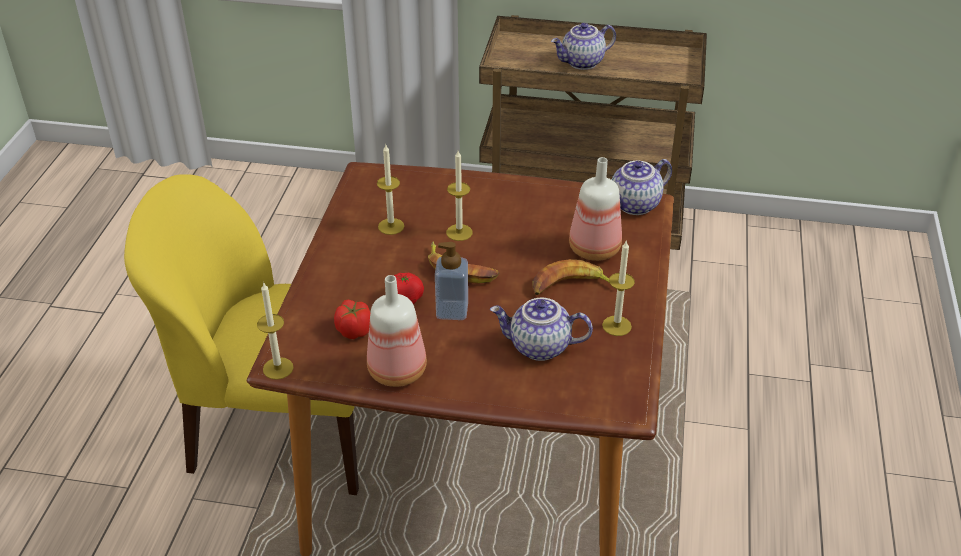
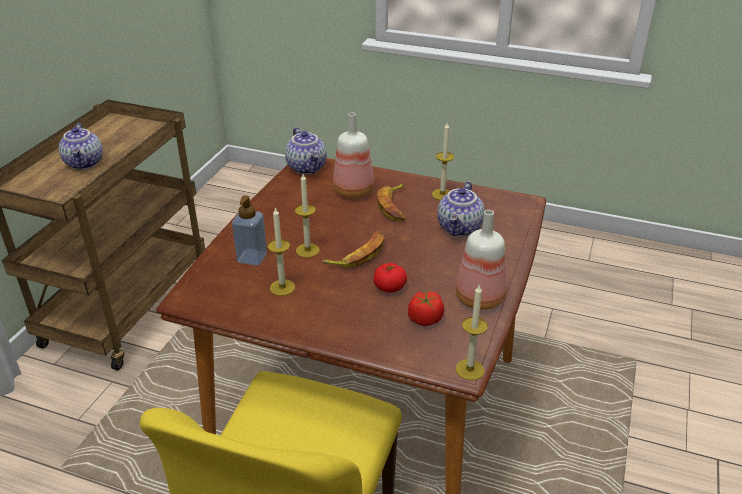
camera: 80 degrees left, 5 degrees down
soap dispenser [435,242,468,320] -> soap dispenser moved to [232,195,267,266]

